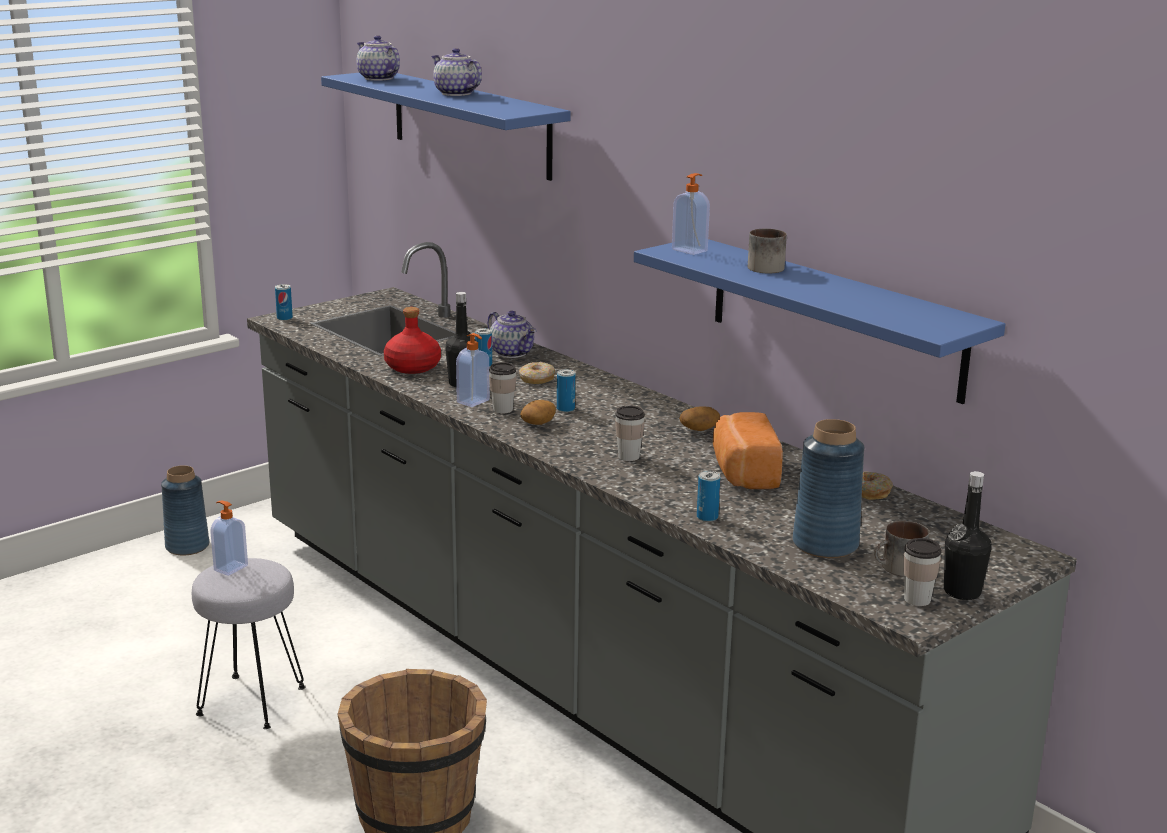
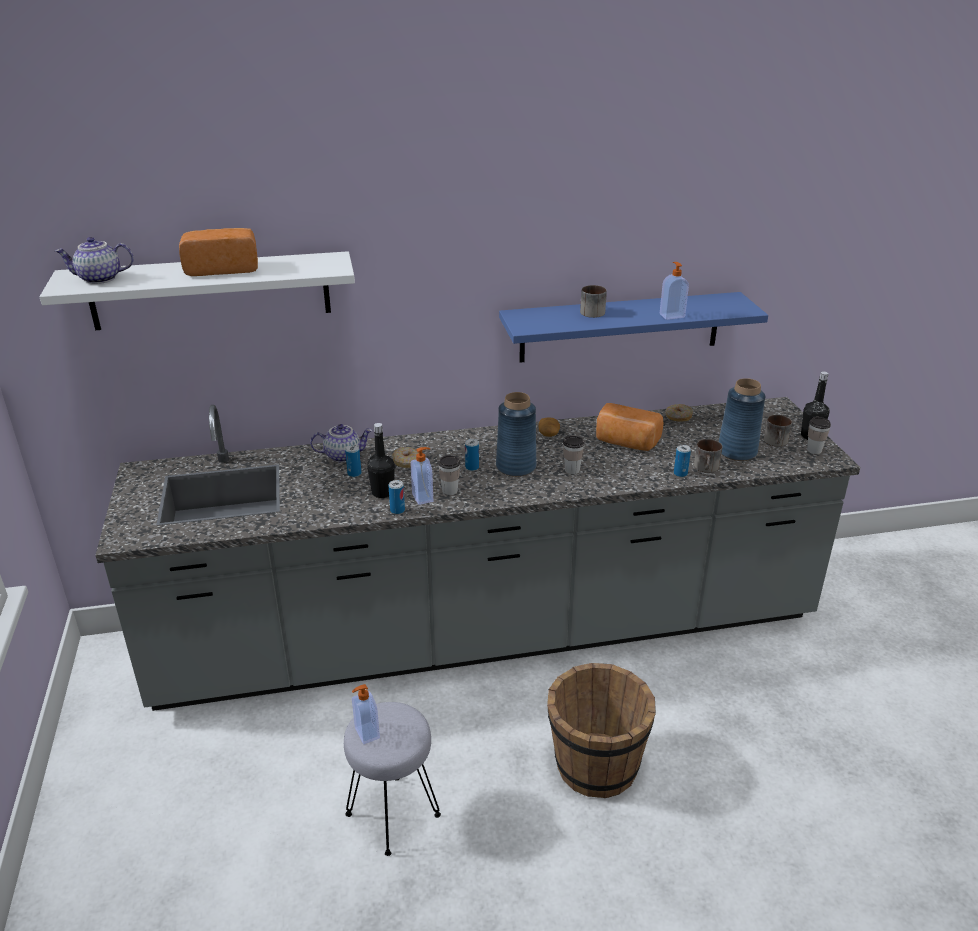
camera: 60 degrees left, 10 degrees up
blue vase [161,465,209,555] -> blue vase moved to [496,392,536,477]
can [275,284,293,321] -> can moved to [388,480,405,514]
blue shelf [321,73,571,181] -> white shelf [39,251,355,330]
red bottle [384,307,441,374] -> none
teapot [431,48,482,96] -> bread [179,228,258,276]
potato [520,400,556,425] -> none
soap dispenser [672,173,710,255] -> soap dispenser moved to [660,262,689,320]
none -> mug [694,439,722,473]

